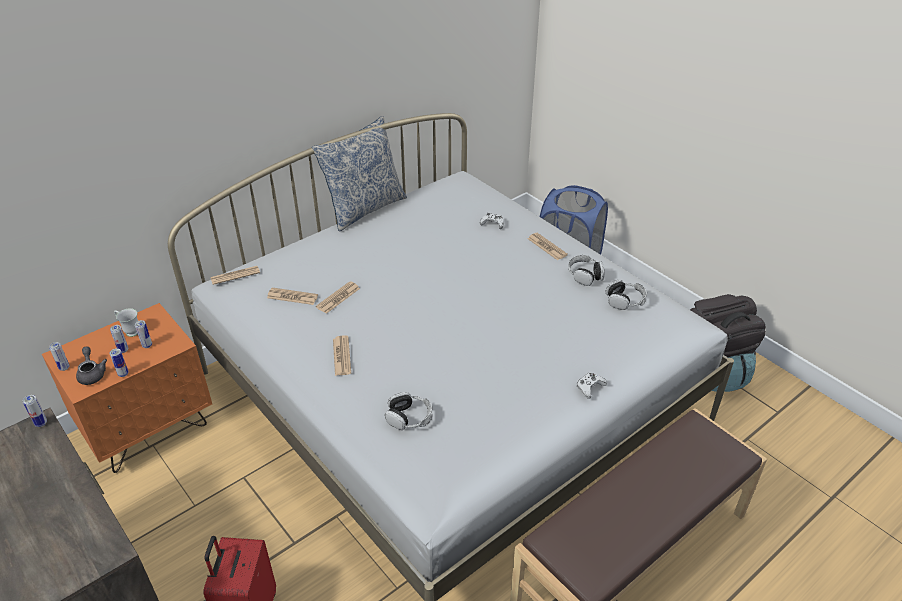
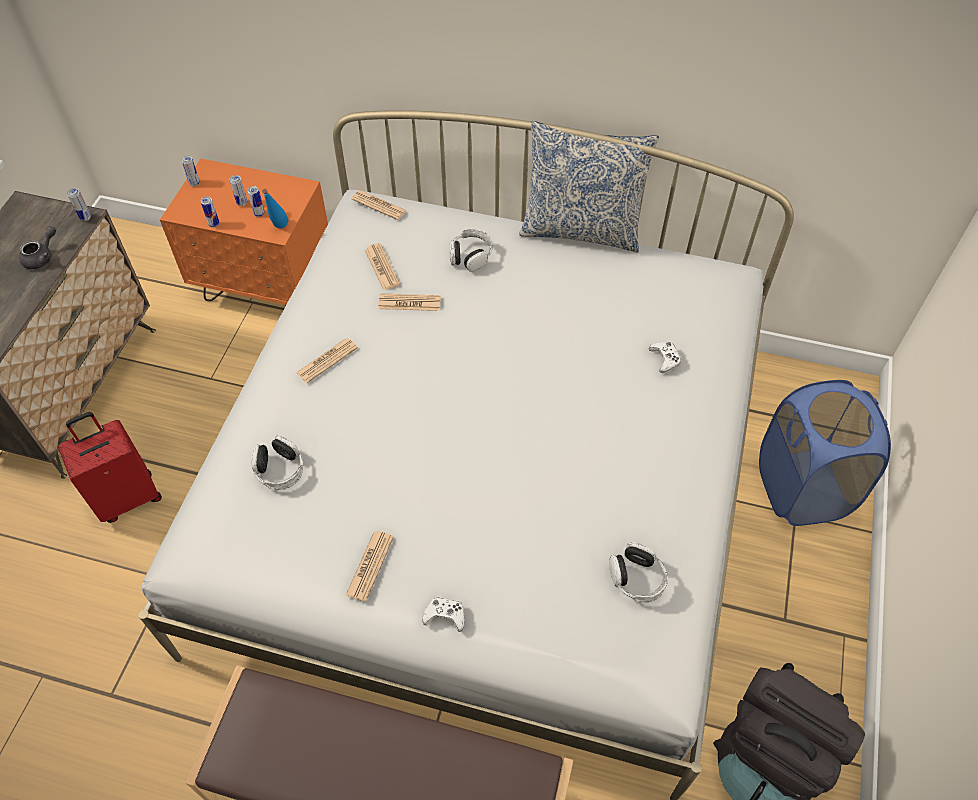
camera: 55 degrees right, 15 degrees up
grey teapot [76,347,107,385] -> grey teapot moved to [19,226,56,269]
white mug [114,308,138,337] -> none
newspaper [528,233,568,260] -> newspaper moved to [345,531,394,602]
headphones [568,255,605,286] -> headphones moved to [449,229,492,272]
none -> blue bottle [262,189,288,228]

